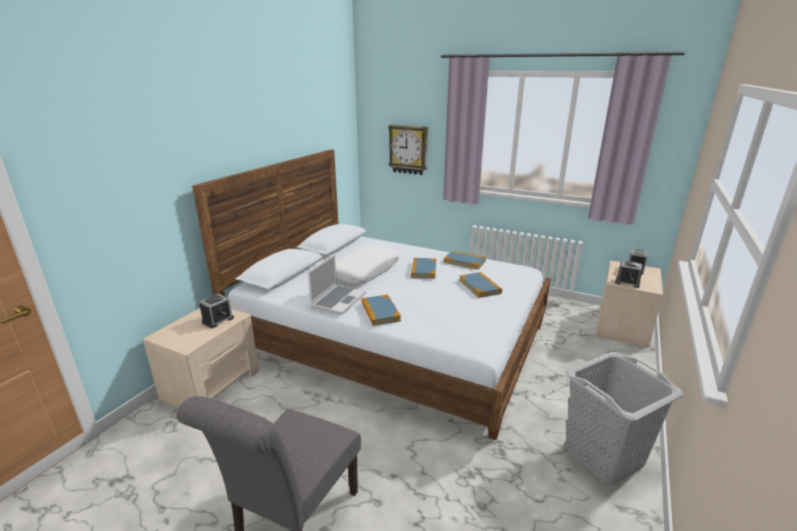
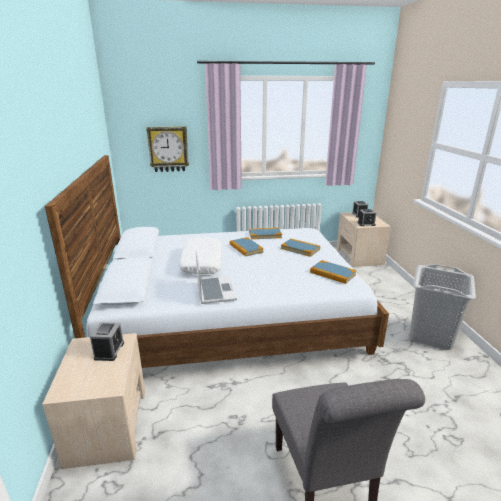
camera: 35 degrees left, 0 degrees up
book [361,295,401,326] -> book moved to [310,260,357,284]

